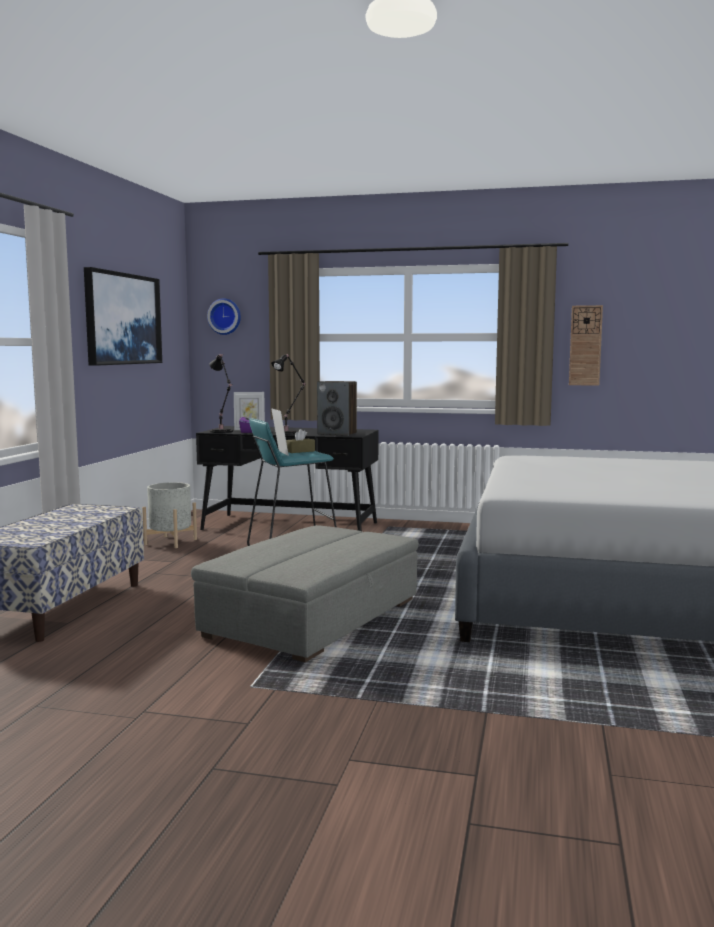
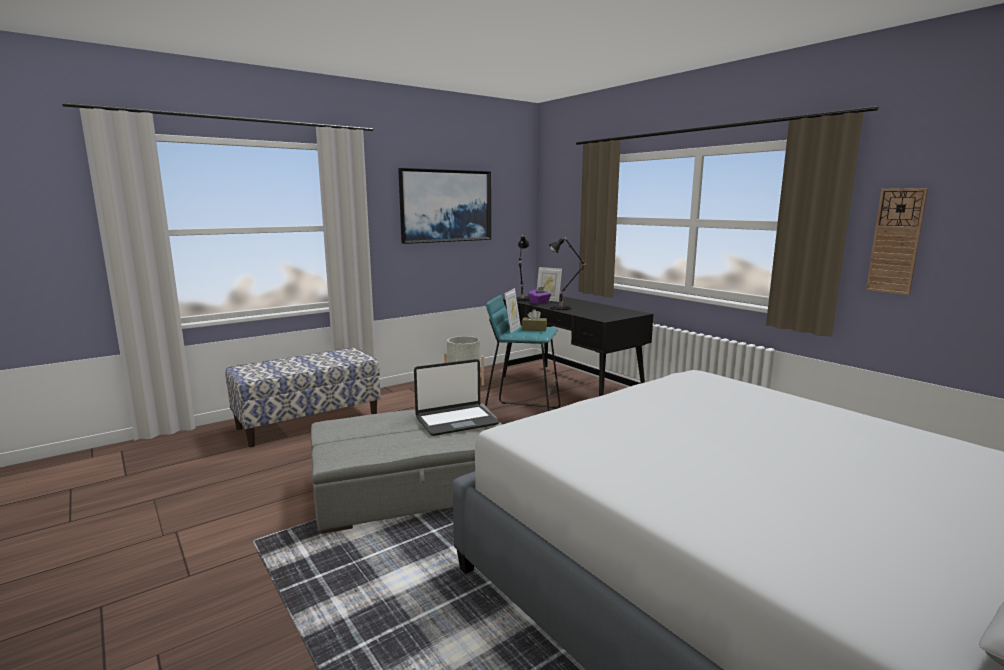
camera: 40 degrees right, 5 degrees up
wall clock [207,298,241,335] -> none
speaker [317,381,357,436] -> none
none -> laptop [414,359,499,436]

